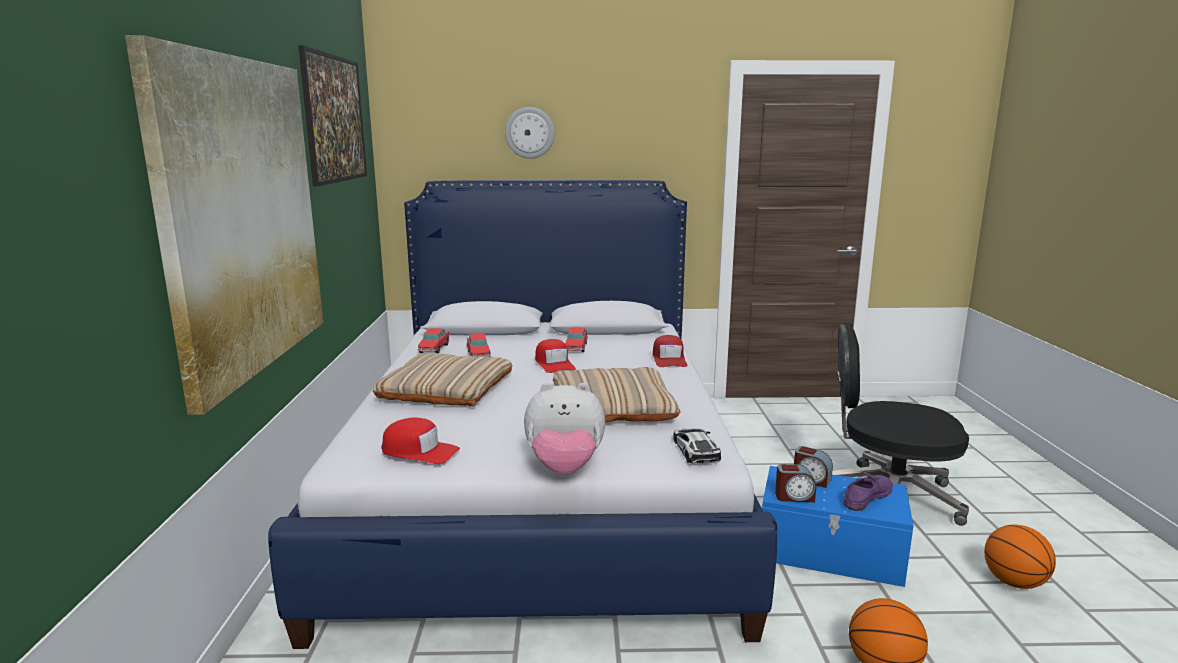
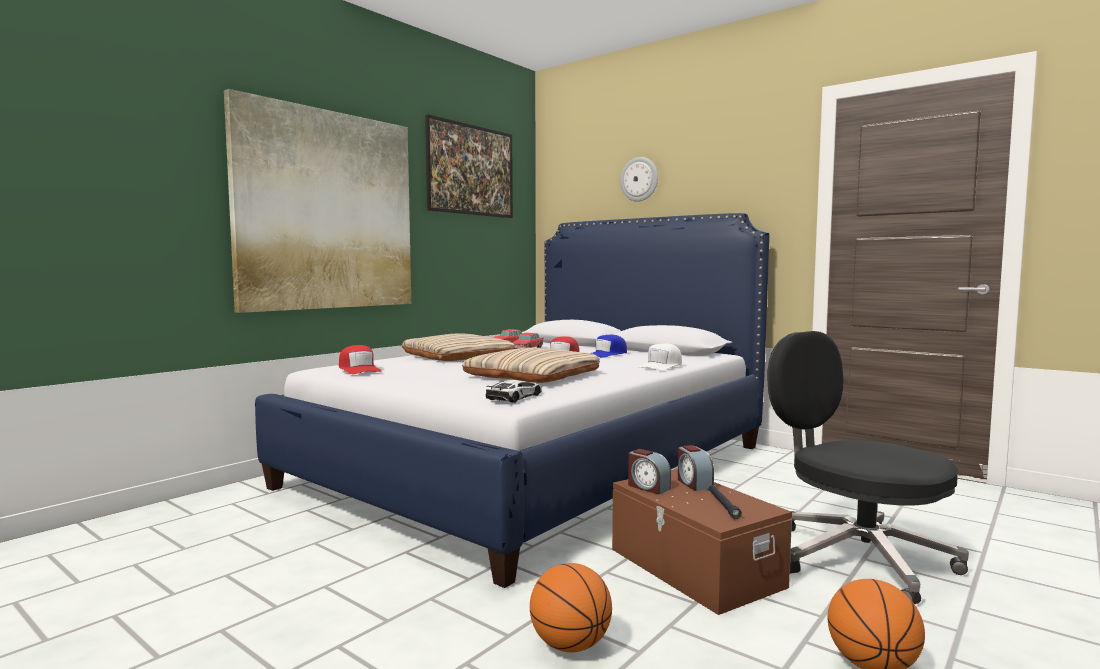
camera: 40 degrees right, 10 degrees down
plush toy [524,383,605,475] -> none
toy car [565,327,587,352] -> blue cap [592,335,627,358]
red cap [653,335,687,367] -> white cap [638,343,682,370]
blue storage box [761,466,914,587] -> brown storage box [612,469,792,615]
purple shoe [843,471,893,511] -> black flashlight [709,485,742,519]

